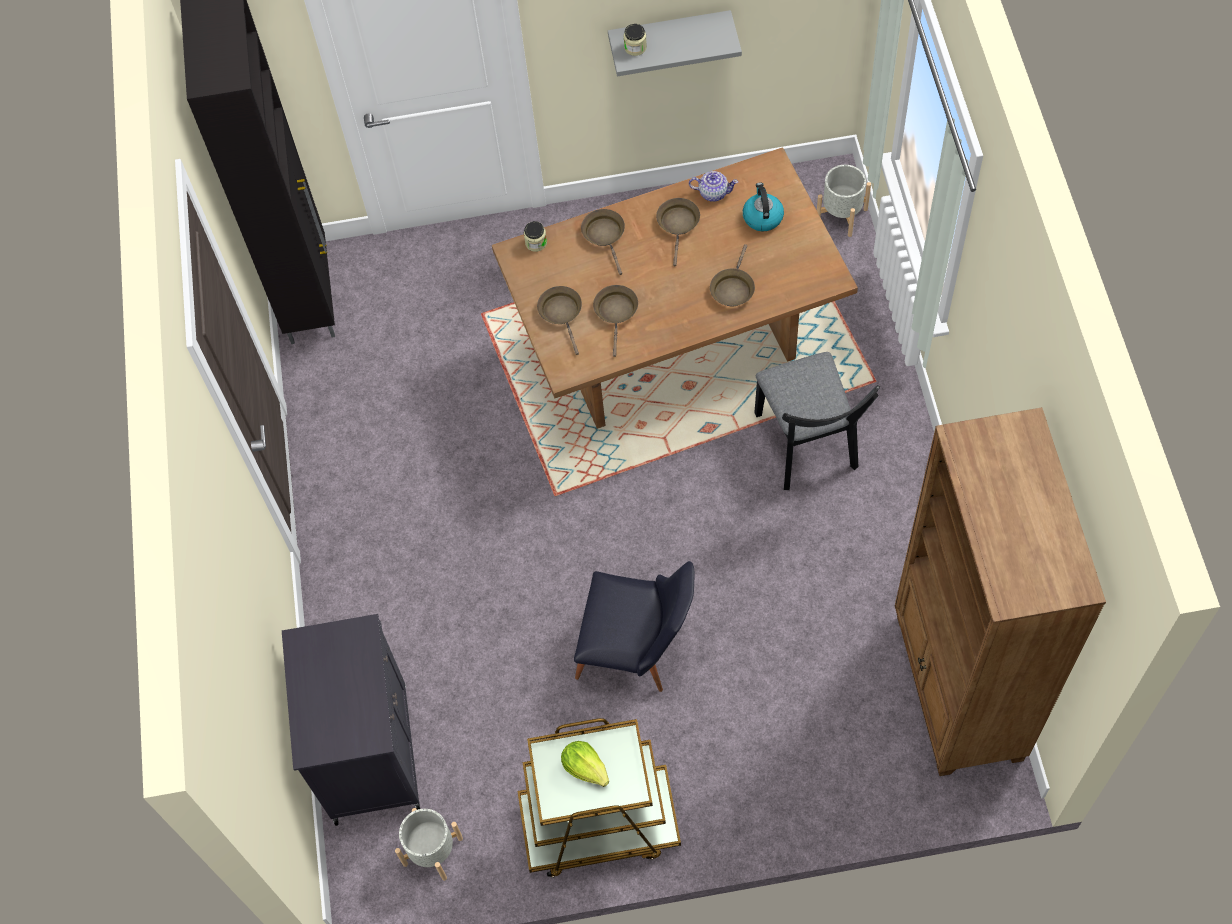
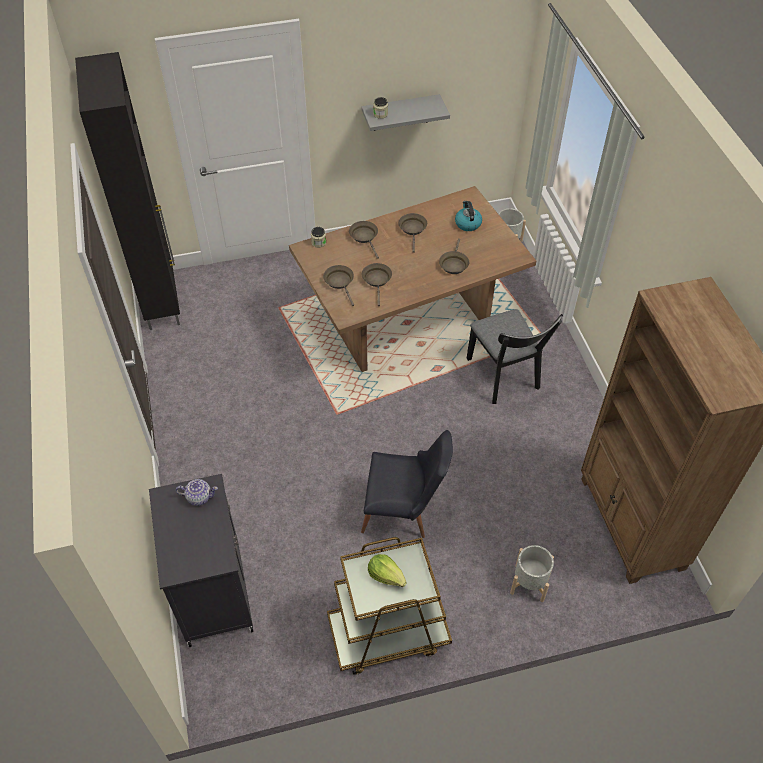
camera: 10 degrees left, 10 degrees down
grey planter [395,808,463,881] -> grey planter moved to [510,545,554,602]
teapot [689,171,738,202] -> teapot moved to [176,479,218,506]

